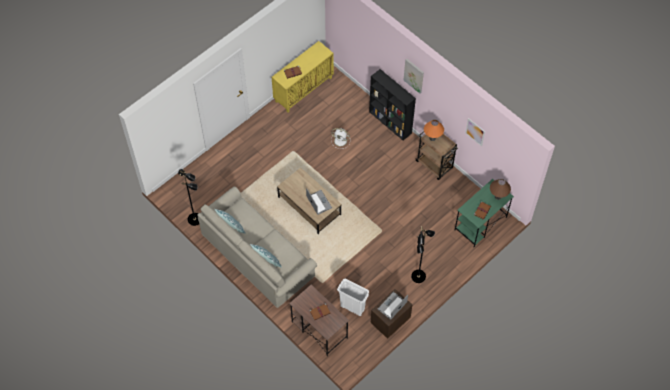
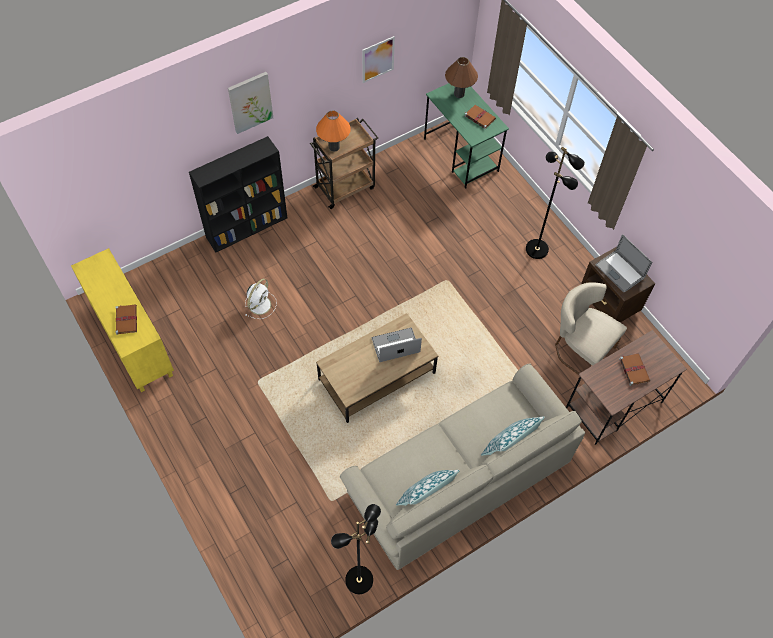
camera: 80 degrees left, 0 degrees up
white trash can [337,279,369,316] -> beige chair [555,282,627,374]

